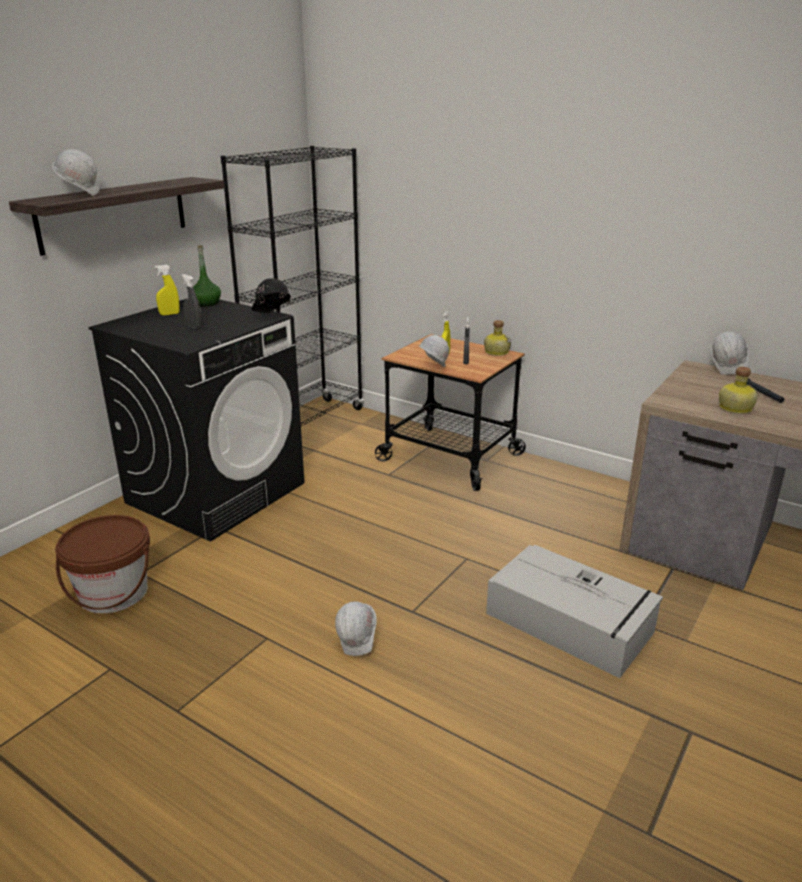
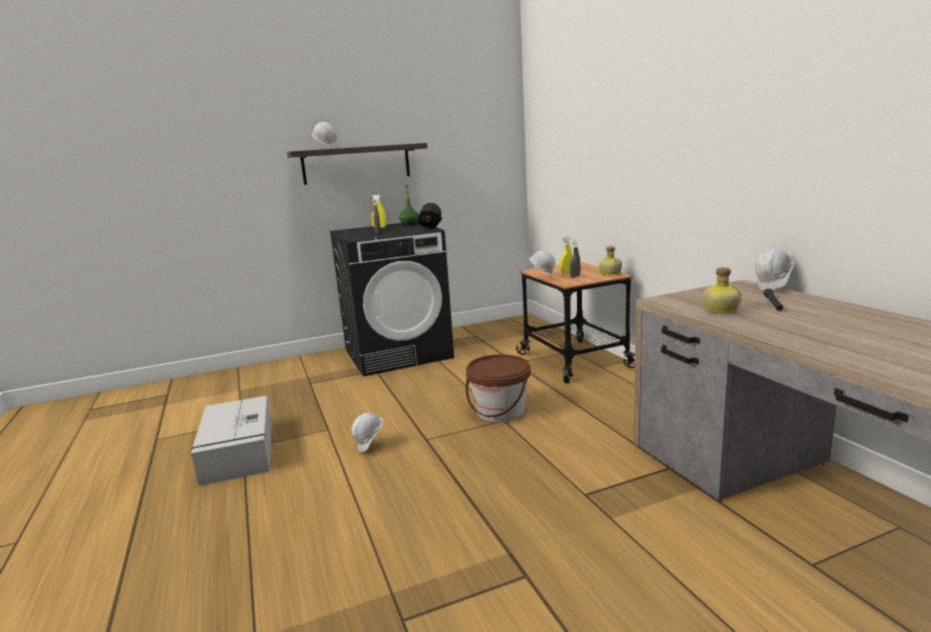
camera: 35 degrees right, 10 degrees down
brown bucket [55,515,150,613] -> brown bucket moved to [465,354,531,422]
black bookcase [221,146,363,426] -> none
grey storage box [486,545,663,678] -> grey storage box moved to [191,396,272,486]

